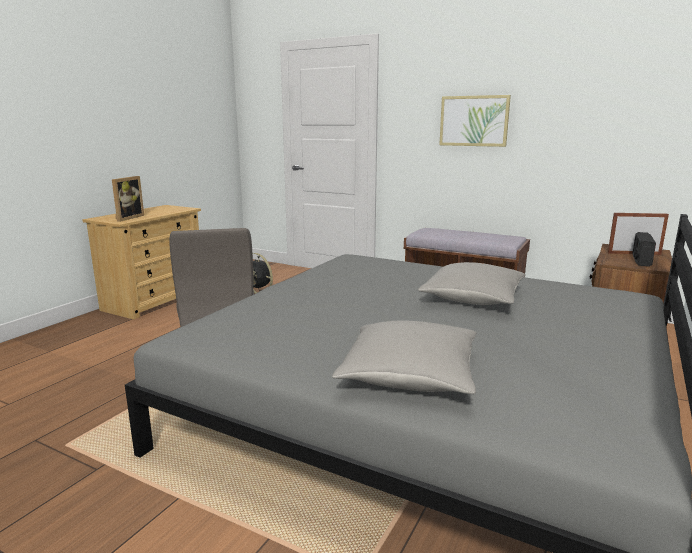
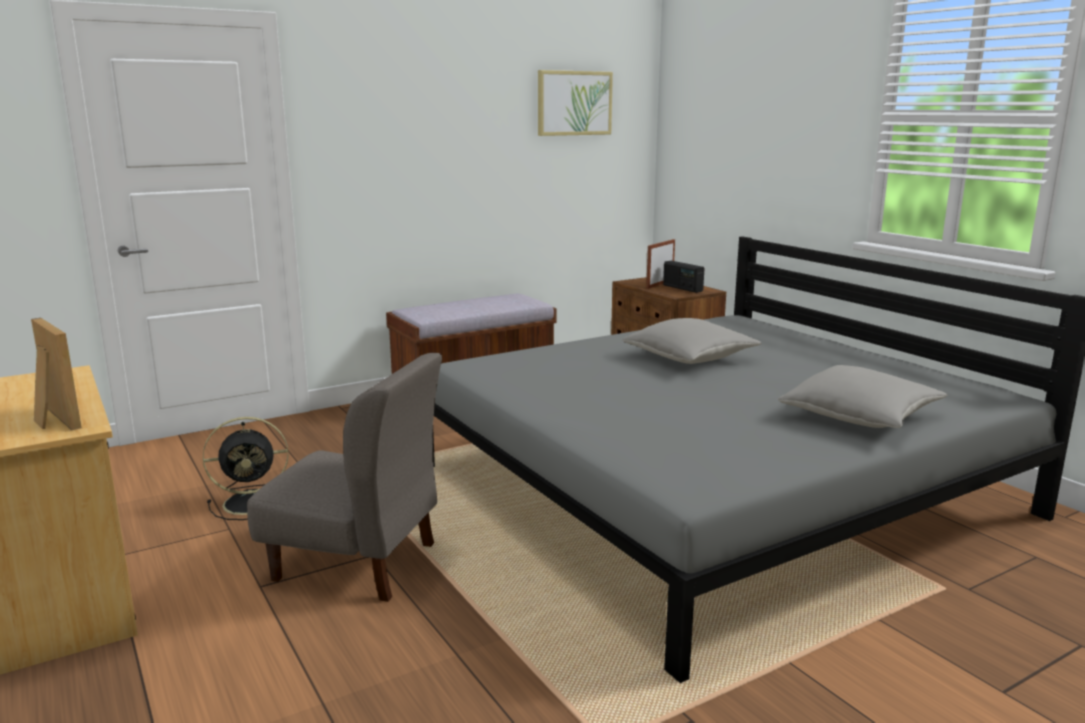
camera: 60 degrees left, 0 degrees up
picture [439,95,511,147] -> picture moved to [538,70,613,136]

